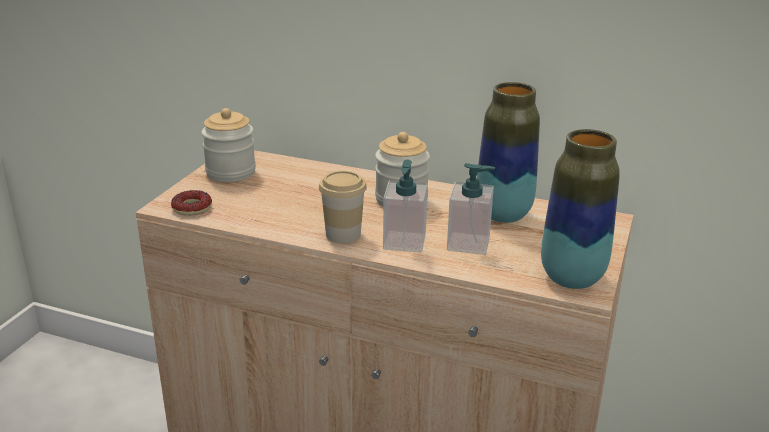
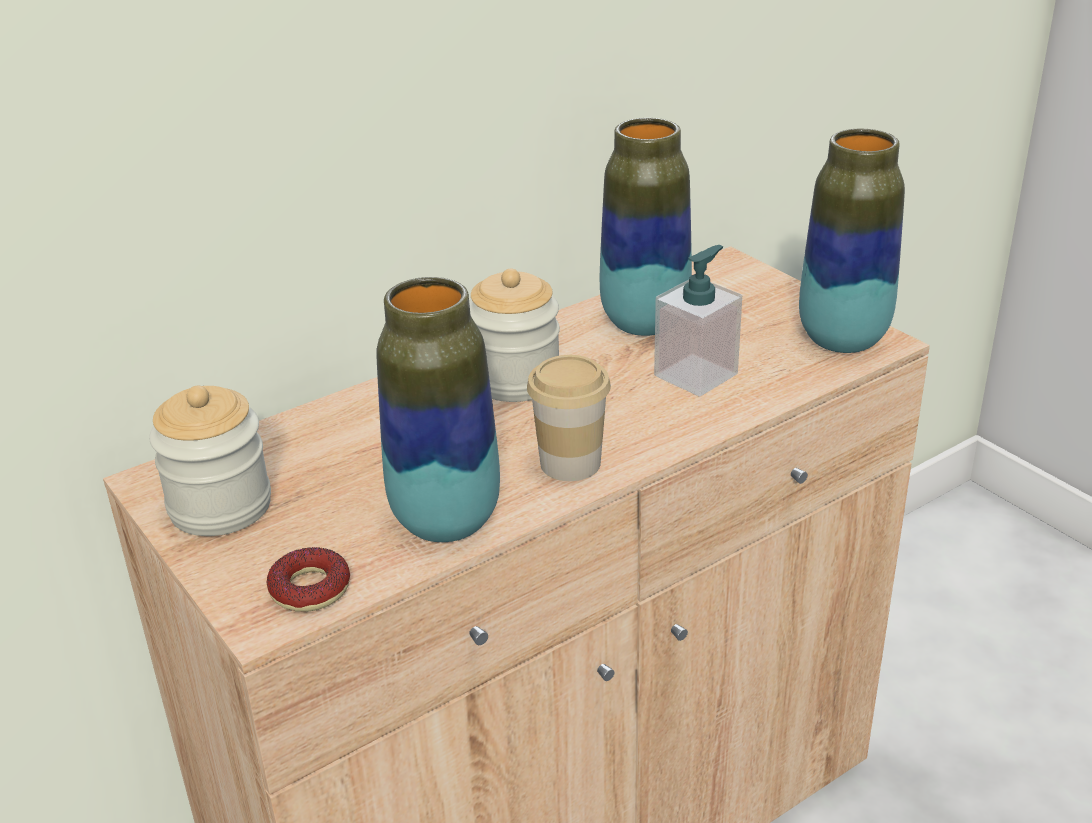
camera: 55 degrees left, 5 degrees up
soap dispenser [383,160,428,253] -> none
none -> vase [376,277,500,542]

